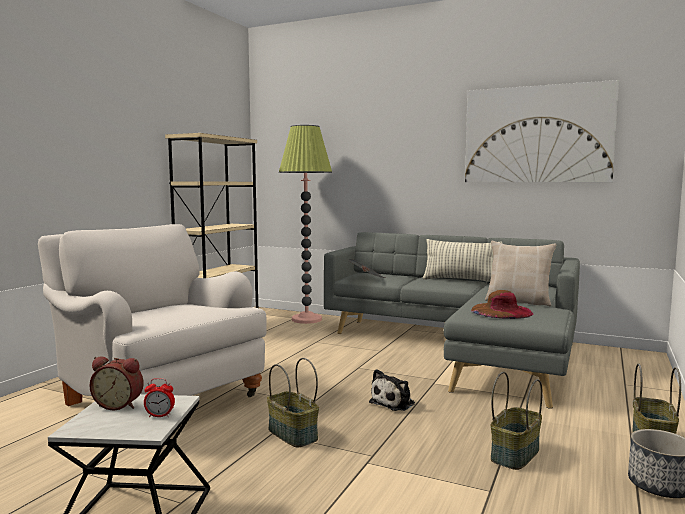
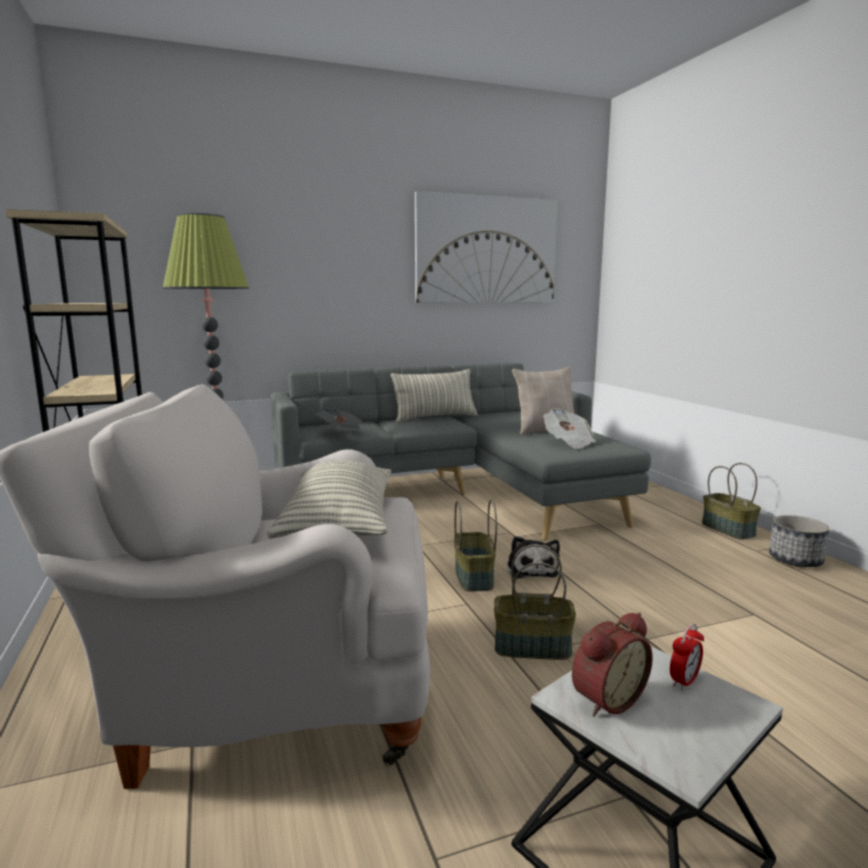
camera: 45 degrees left, 5 degrees up
brown hat [471,290,533,319] -> newspaper [543,408,596,449]
basket [491,372,542,470] -> basket moved to [454,500,497,592]
none -> pillow [267,461,391,539]

